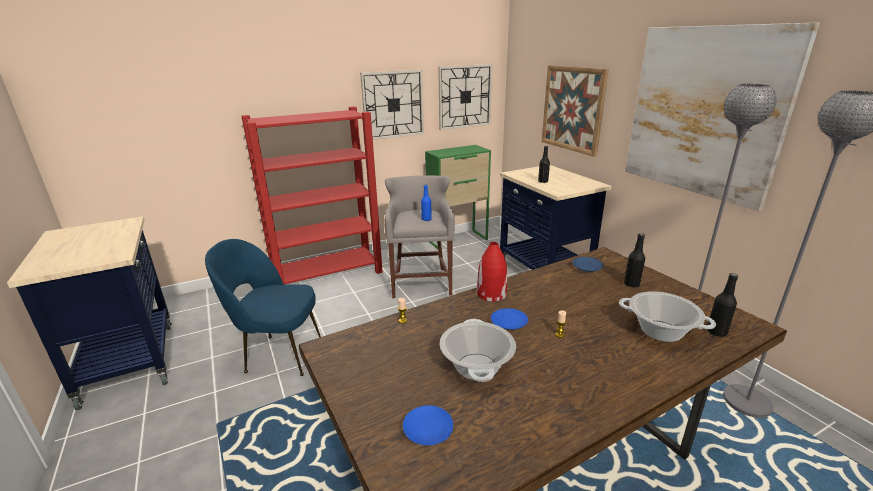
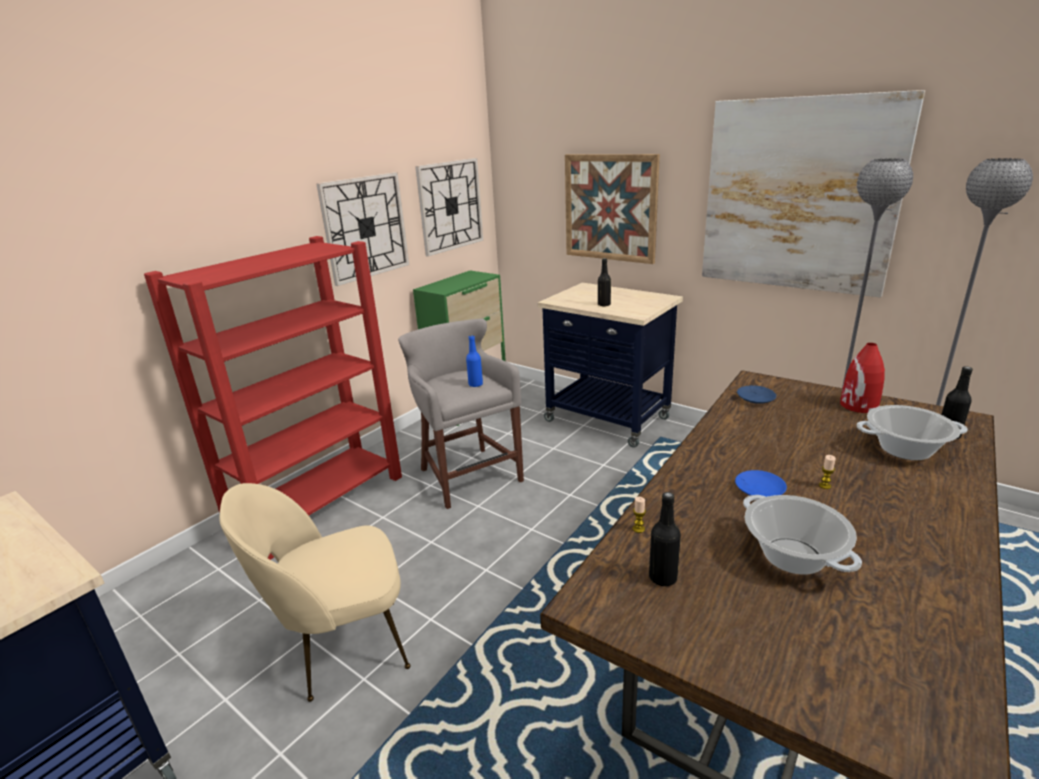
camera: 25 degrees left, 0 degrees up
blue chair [205,239,321,376] -> beige chair [219,483,410,702]
blue plate [403,405,453,445] -> none
red vase [477,242,507,301] -> red vase moved to [840,343,885,413]
black bottle [624,233,646,288] -> black bottle moved to [649,492,681,587]

